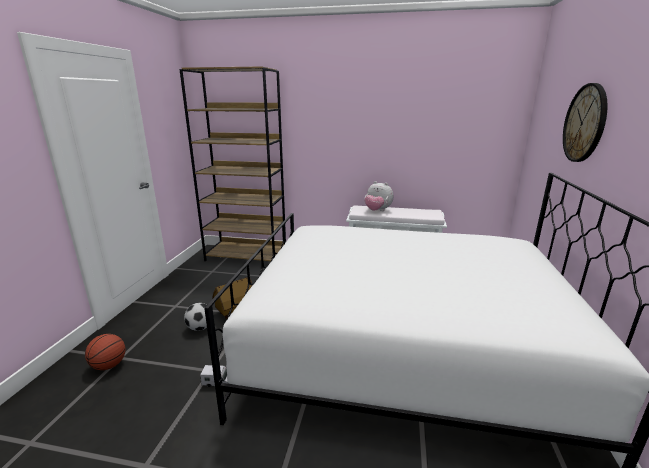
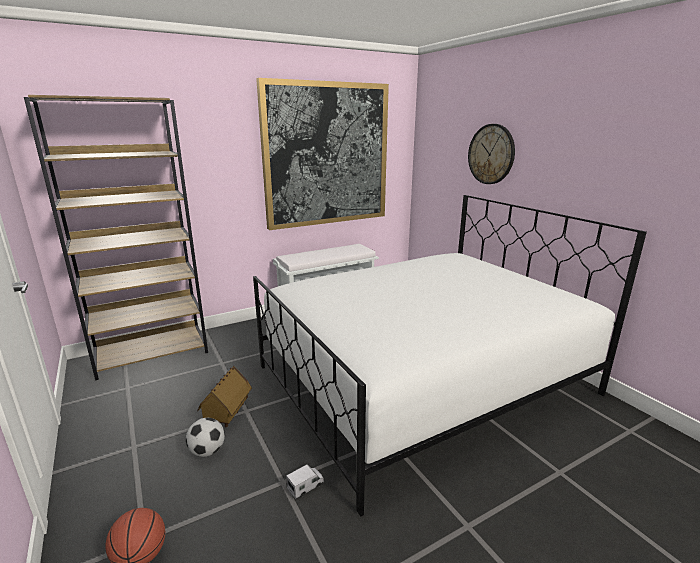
camera: 40 degrees left, 0 degrees up
plush toy [364,181,393,211] -> none
none -> picture [256,78,389,230]

